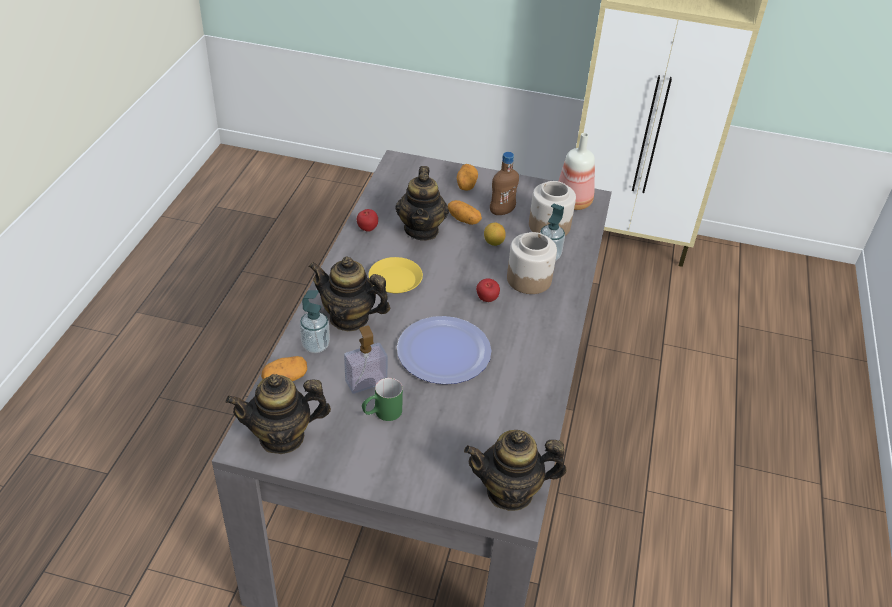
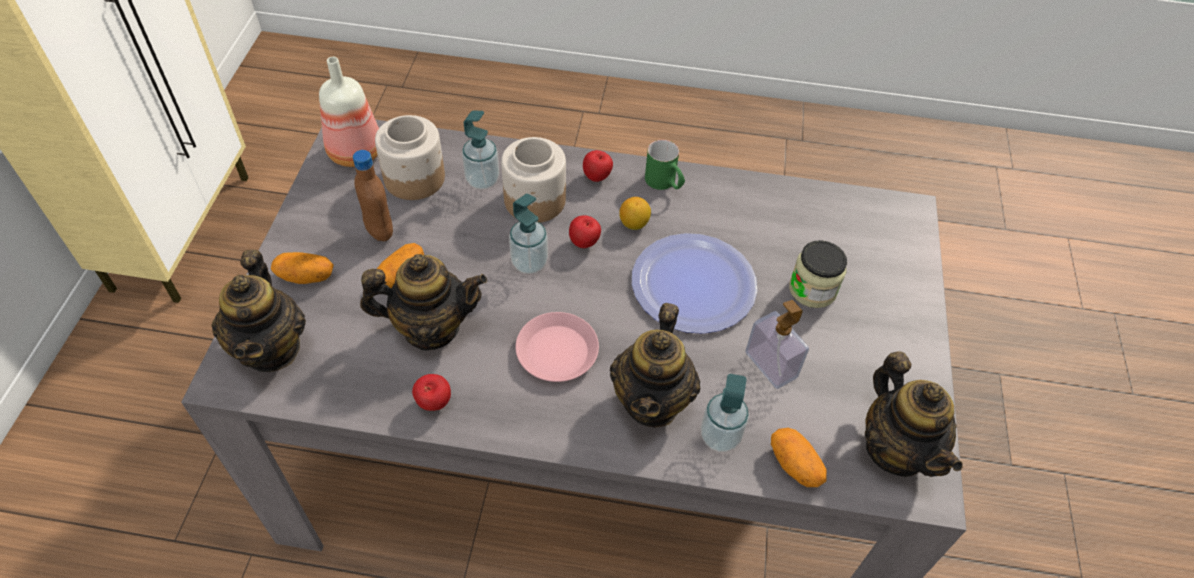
camera: 95 degrees left, 10 degrees up
green mug [362,378,403,421] -> green mug moved to [645,140,685,190]
yellow plate [369,257,423,293] -> pink plate [516,312,599,382]
teapot [464,430,566,511] -> teapot moved to [211,250,306,372]
lemon [484,222,506,246] -> lemon moved to [619,197,651,230]
none -> soap dispenser [509,194,548,274]
none -> apple [583,150,613,182]
none -> jar [789,240,847,308]

